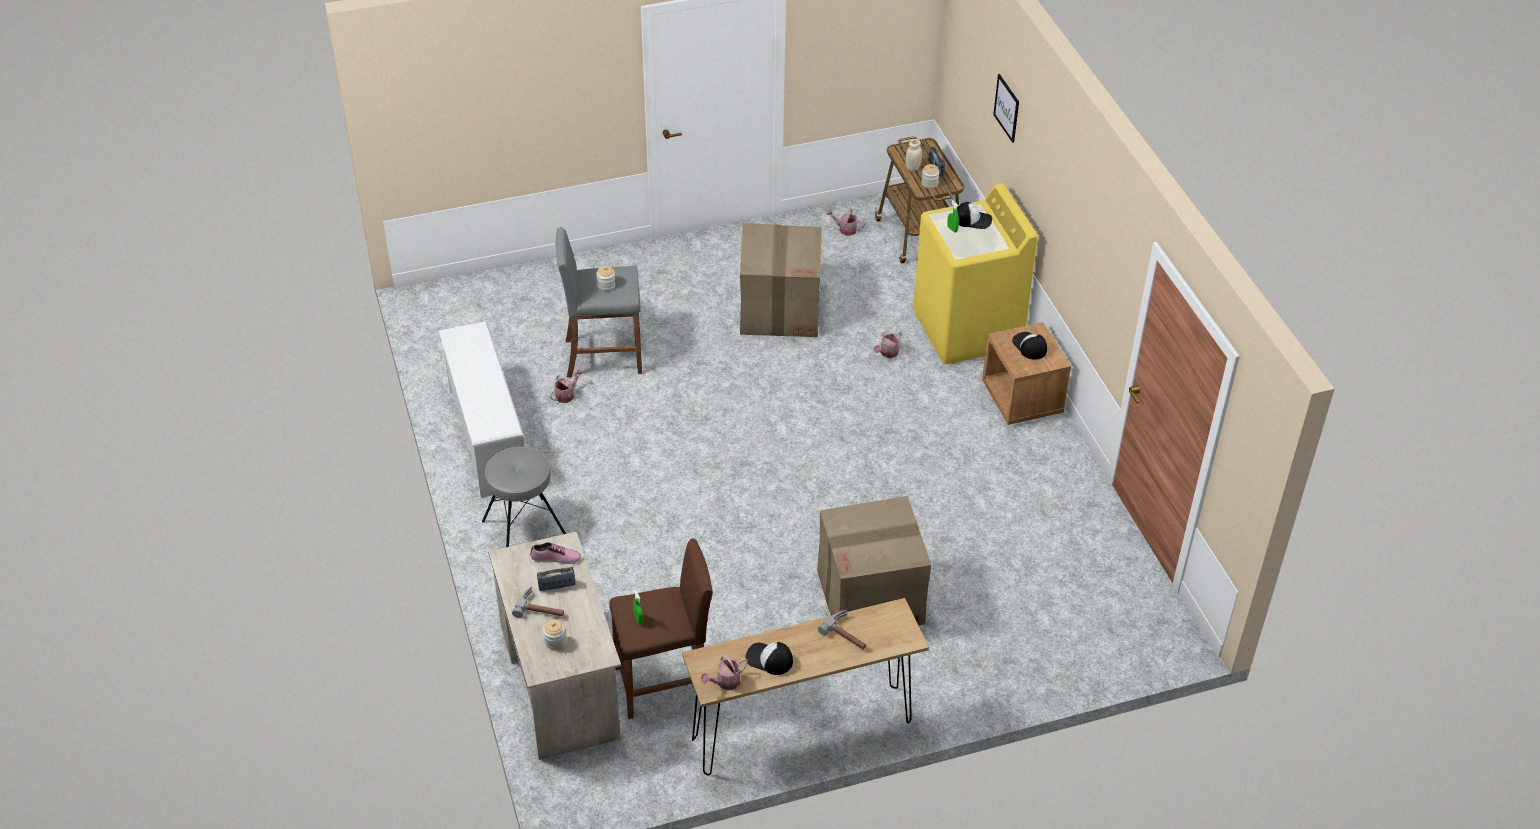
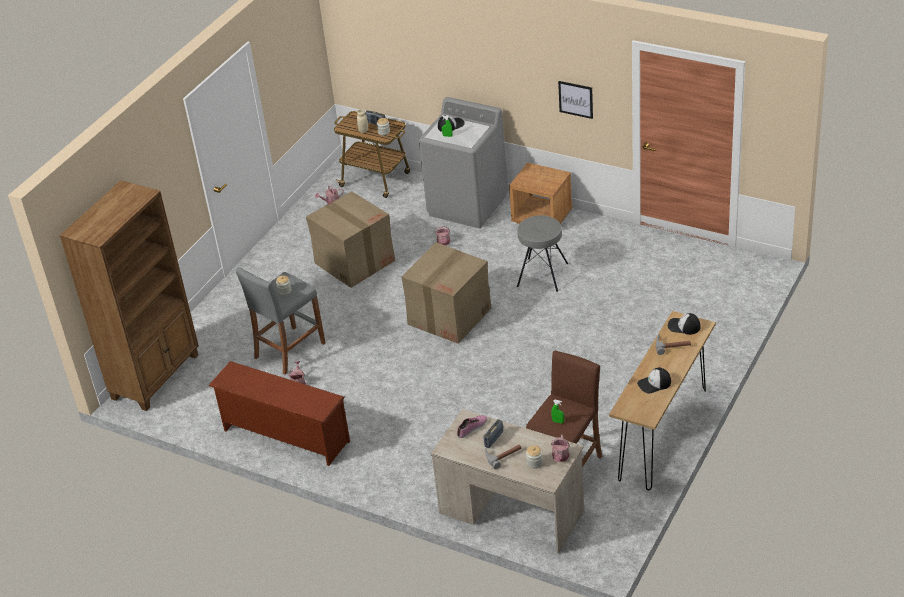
camera: 40 degrees left, 5 degrees down
white shoe rack [439,321,524,498] -> brown shoe rack [208,361,350,466]
grey stool [482,447,566,547] -> grey stool moved to [517,215,568,292]
watering can [701,655,748,690] -> watering can moved to [551,435,570,462]
cardboard box [817,496,931,625] -> cardboard box moved to [401,242,492,344]
yellow washing machine [913,183,1038,364] -> grey washing machine [419,97,508,228]
picture [993,74,1019,143] -> picture moved to [558,81,593,119]
cap [1012,332,1047,360] -> cap moved to [668,313,701,335]
none -> brown bookcase [59,180,199,411]

